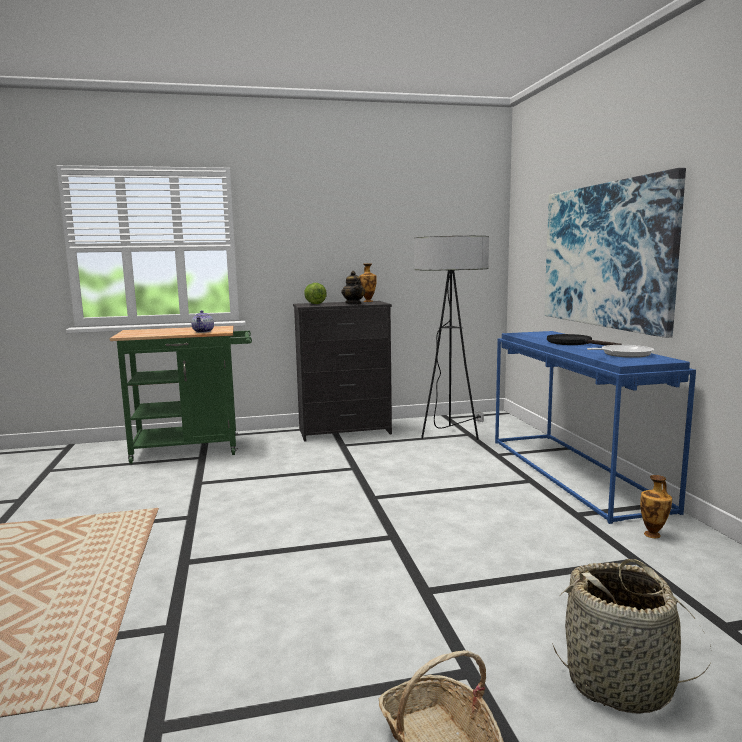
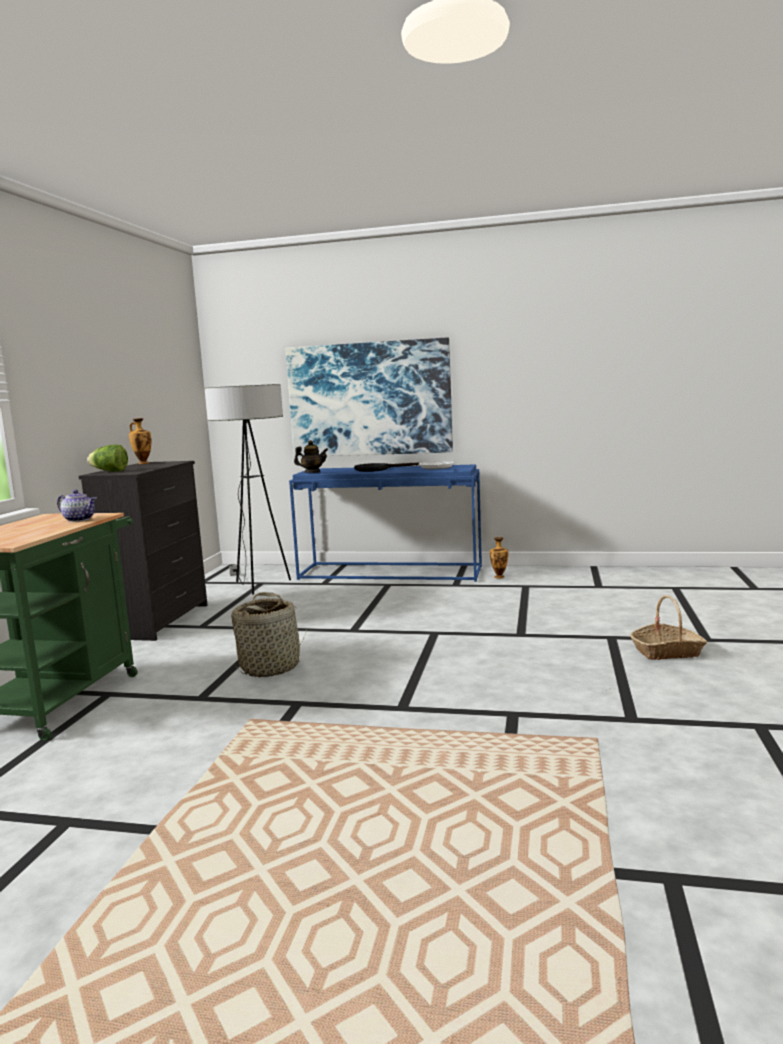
camera: 65 degrees left, 0 degrees up
teapot [342,271,365,304] -> teapot moved to [294,440,328,473]
basket [552,559,712,714] -> basket moved to [231,592,306,677]

